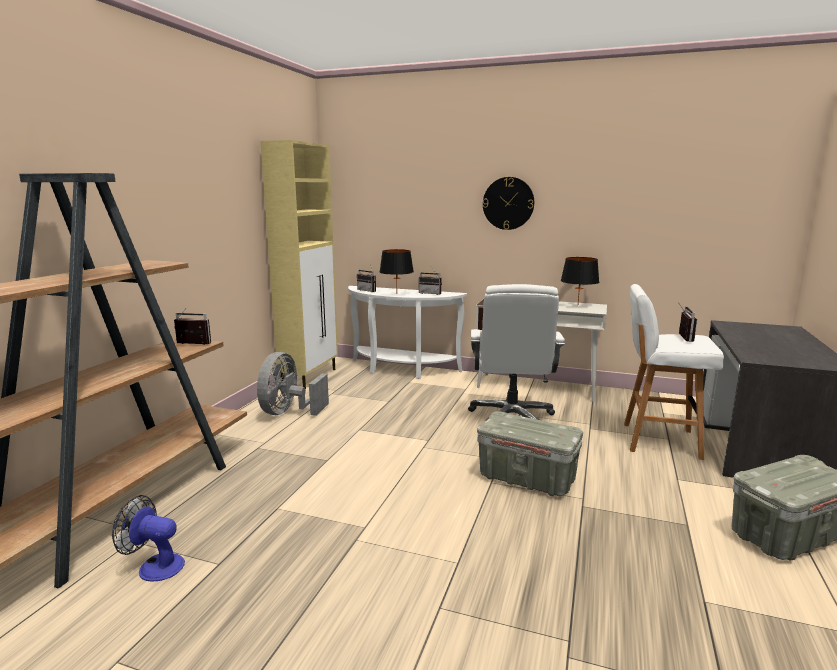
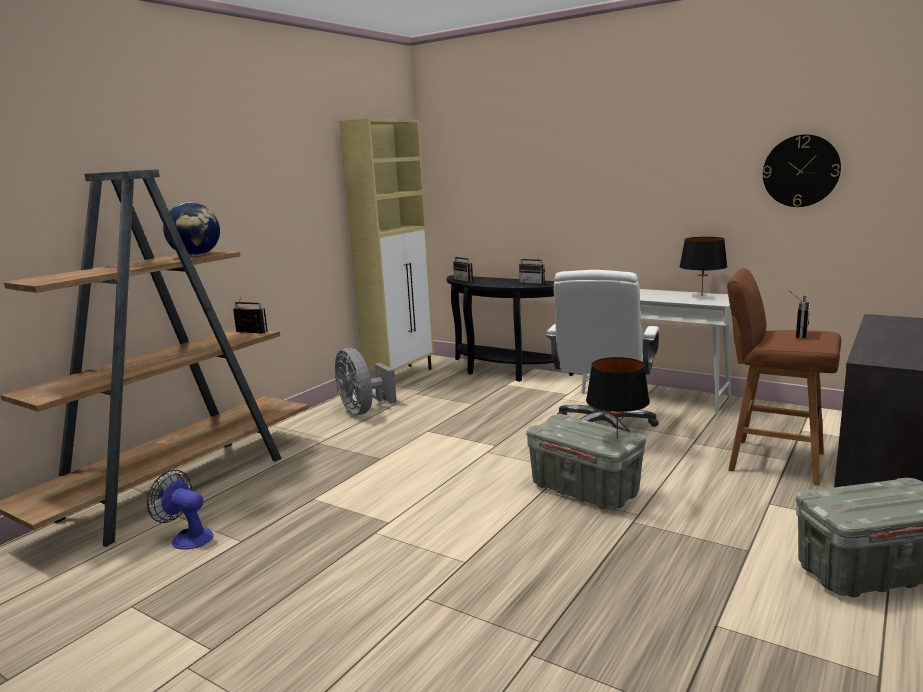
camera: 15 degrees right, 0 degrees up
grey fan [257,352,329,416] -> grey fan turned 60 degrees counterclockwise [334,348,397,415]
white console table [348,286,467,379] -> black console table [447,275,574,382]
black table lamp [380,249,414,284] -> black table lamp moved to [586,357,650,439]
wall clock [483,177,534,230] -> wall clock moved to [763,134,841,207]
white stool [624,284,724,460] -> brown stool [727,268,841,485]
none -> globe [163,202,220,256]

